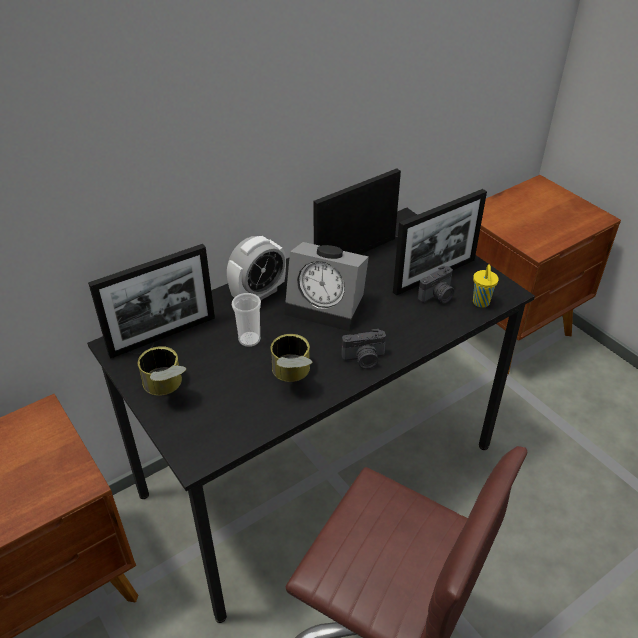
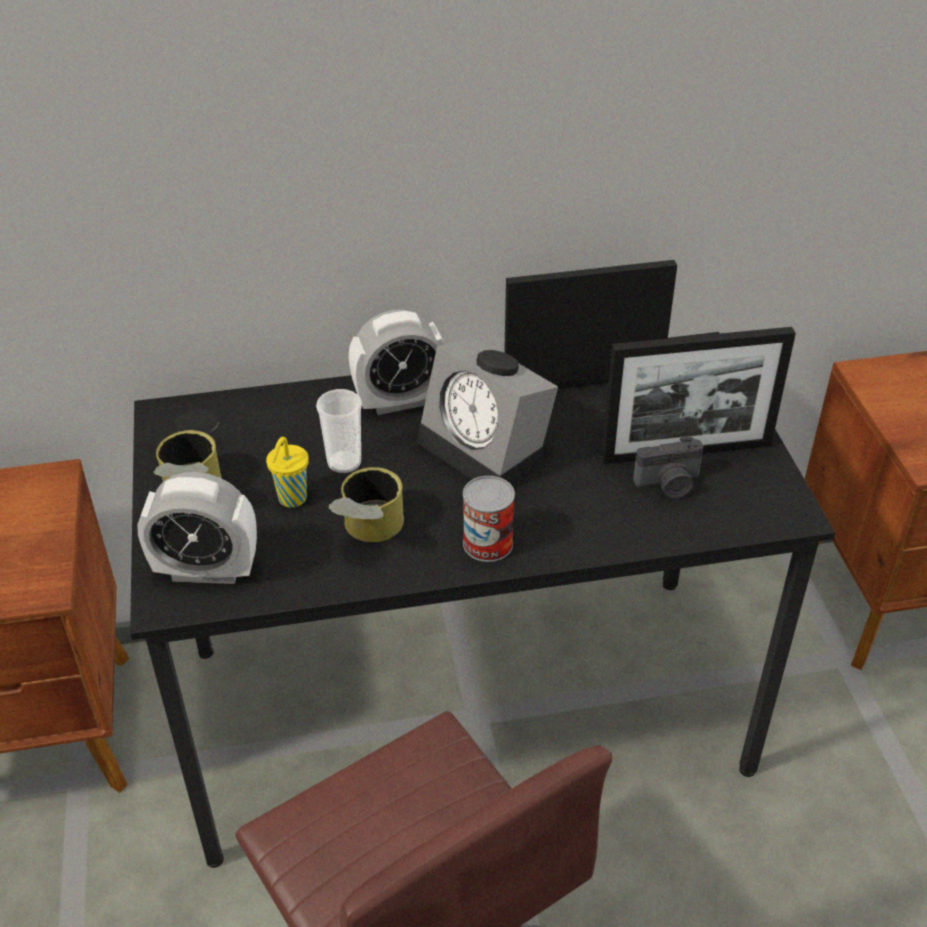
camera: 25 degrees right, 0 degrees up
picture frame [88,244,215,359] -> none
camera [341,329,386,369] -> can [463,476,515,562]
yellow cup [473,264,499,307] -> yellow cup moved to [266,437,309,508]
none -> alarm clock [137,472,257,584]

